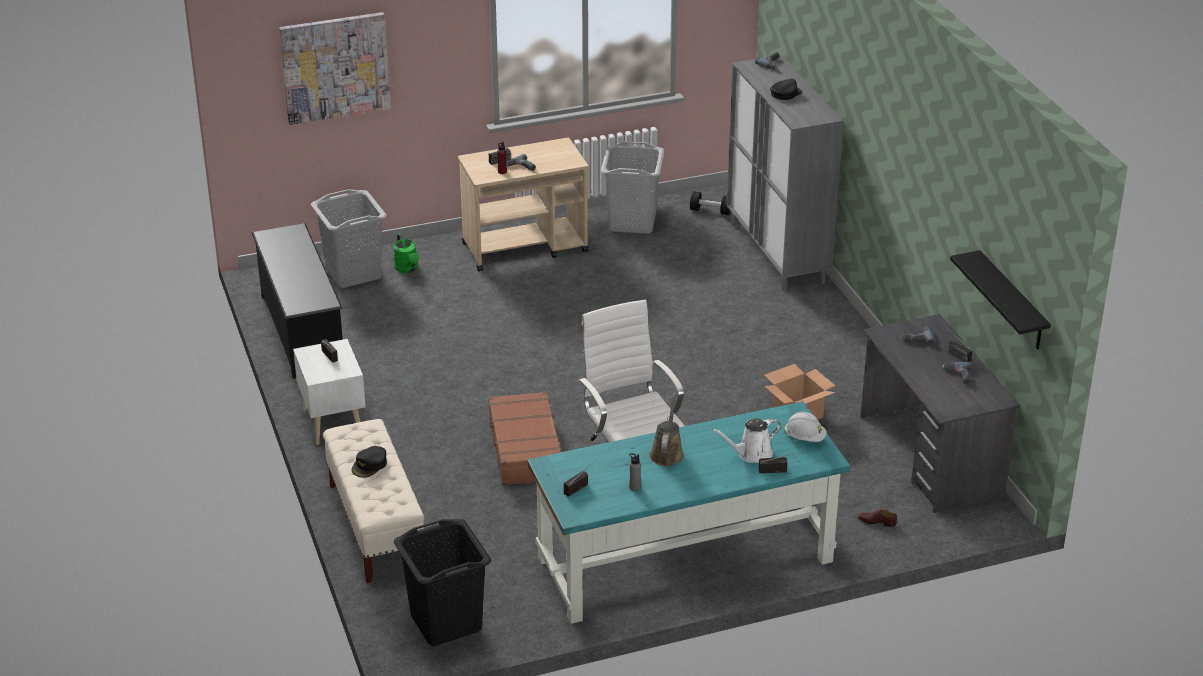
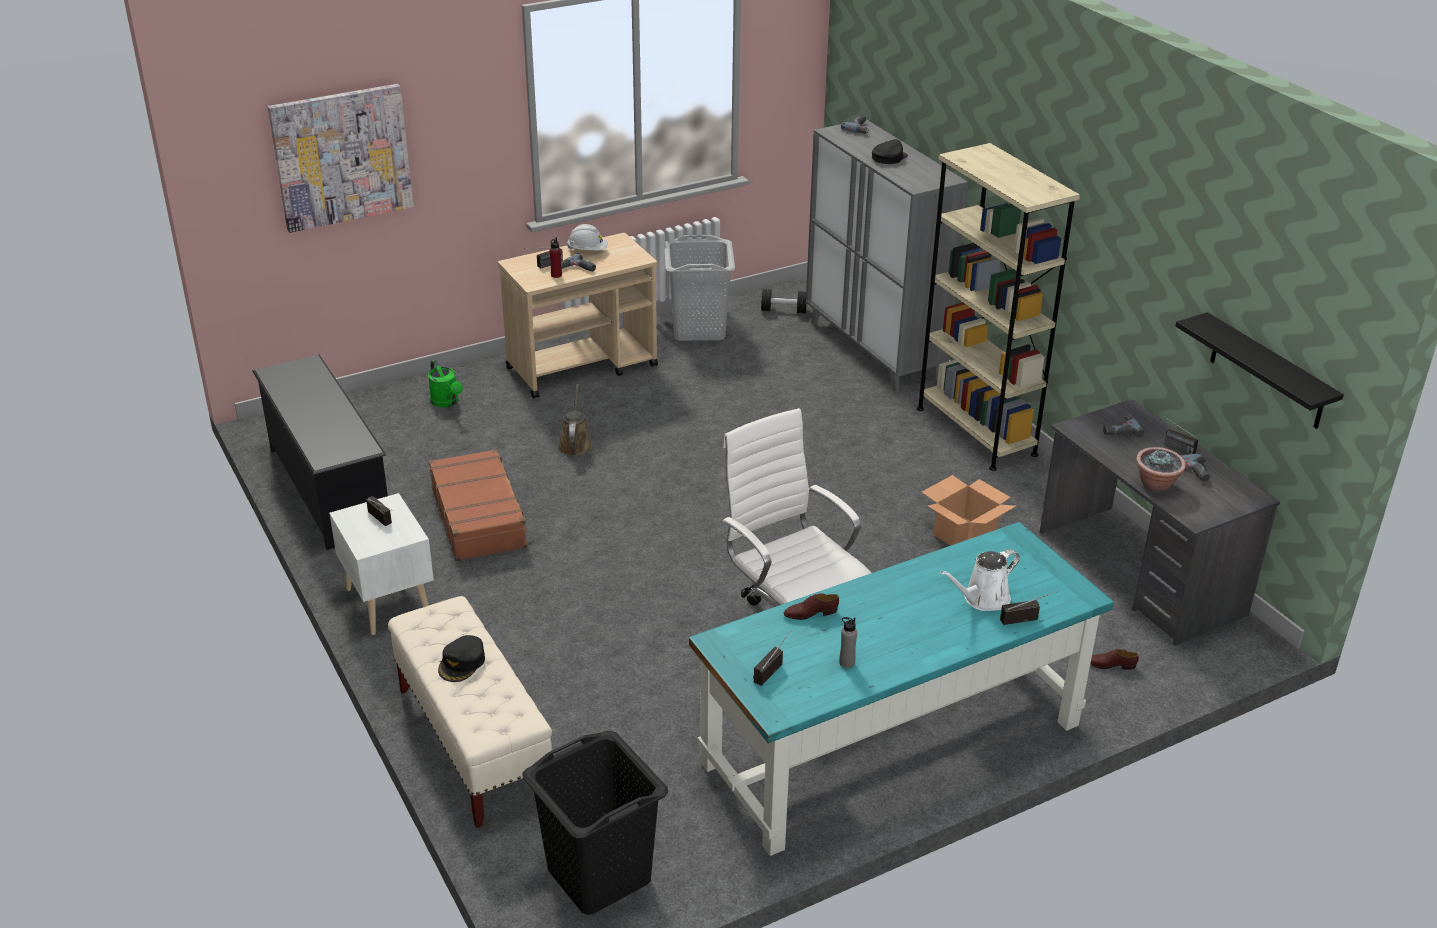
camera: 10 degrees left, 0 degrees up
grey laundry basket [311,189,387,288] -> none
brown suitcase [488,391,562,486] -> brown suitcase moved to [429,449,530,561]
brown watering can [650,392,684,466] -> brown watering can moved to [558,384,592,456]
white hard hat [784,412,827,442] -> white hard hat moved to [567,224,608,250]
none -> brown shoe [784,593,839,620]
none -> beige bookcase [917,143,1080,471]
none -> potted plant [1136,447,1186,492]

